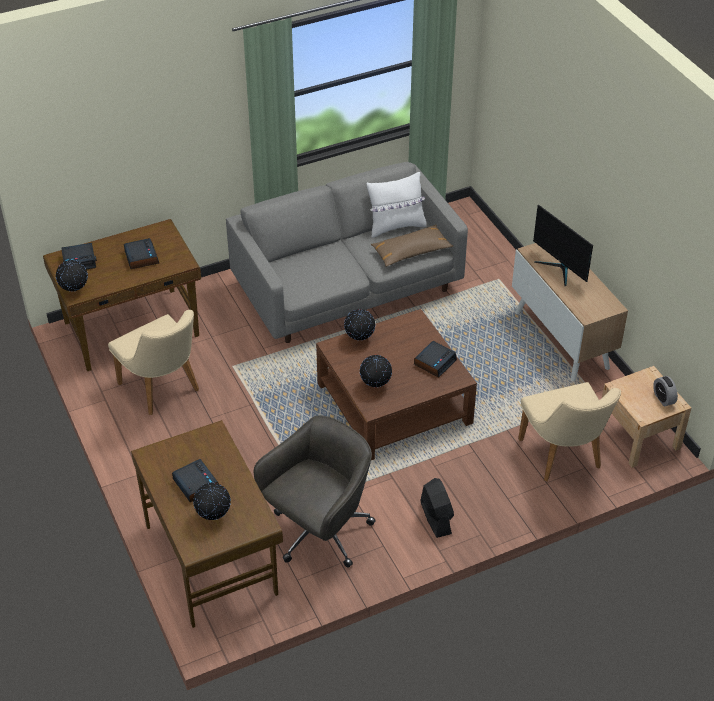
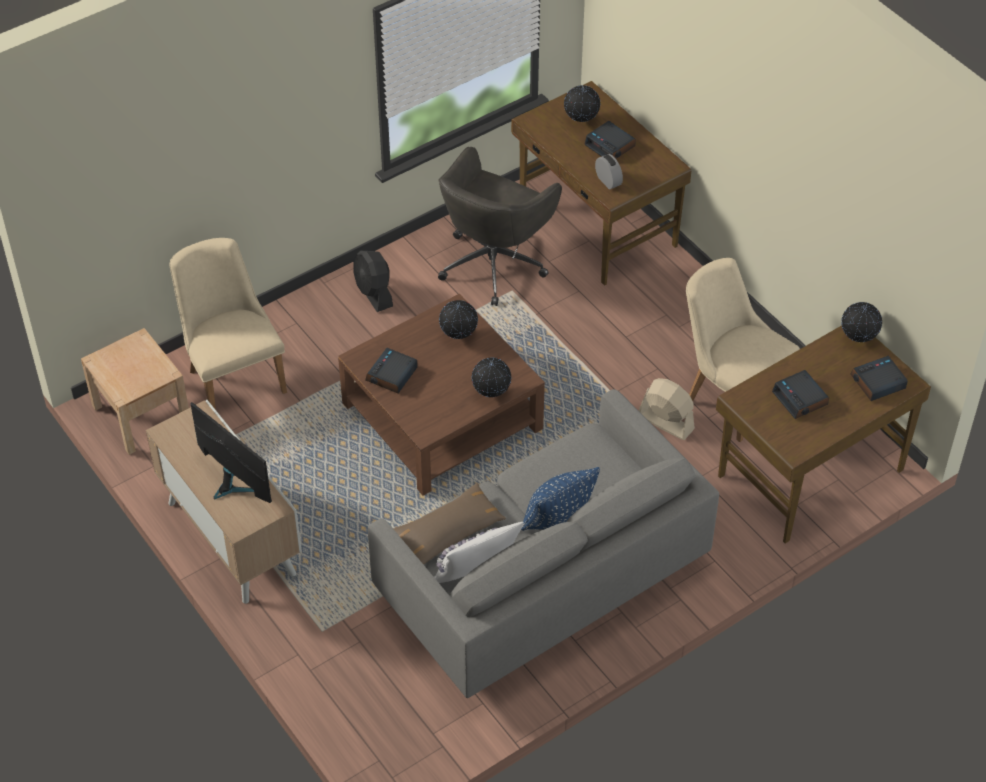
camera: 170 degrees right, 5 degrees up
alarm clock [653,376,678,407] -> alarm clock moved to [595,154,623,189]
none -> blue pillow [521,467,600,531]
none -> beige fan [639,378,695,440]

